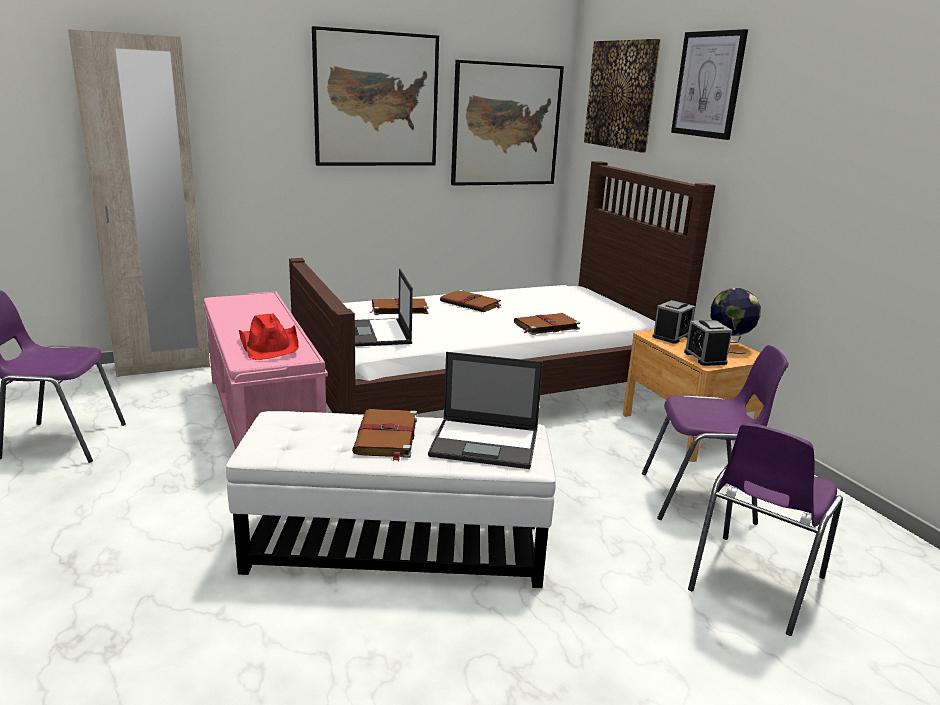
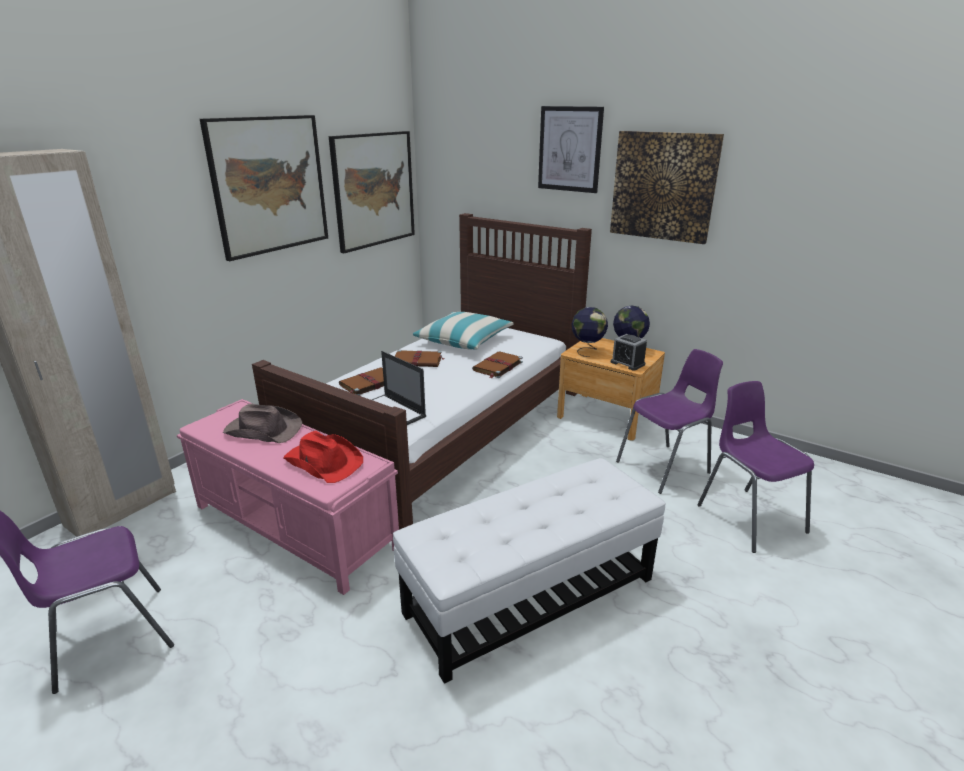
camera: 30 degrees left, 5 degrees up
brown book [352,409,417,461] -> none
laptop [428,352,543,469] -> none
picture [584,39,661,152] -> picture moved to [610,131,724,244]
alarm clock [652,300,695,344] -> globe [571,307,608,357]
purple chair [688,422,843,636] -> purple chair turned 150 degrees clockwise [697,381,814,553]
none -> brown hat [223,403,303,443]
none -> pillow [413,312,513,350]

